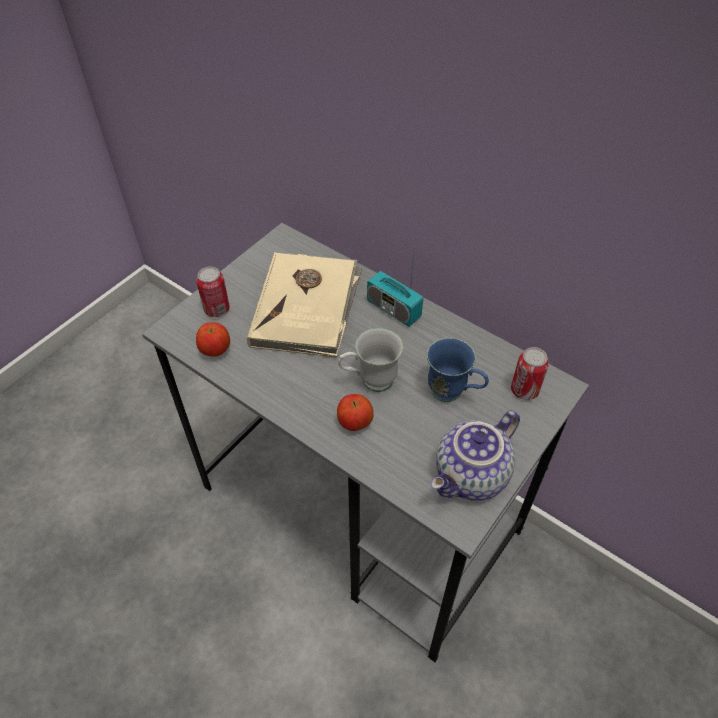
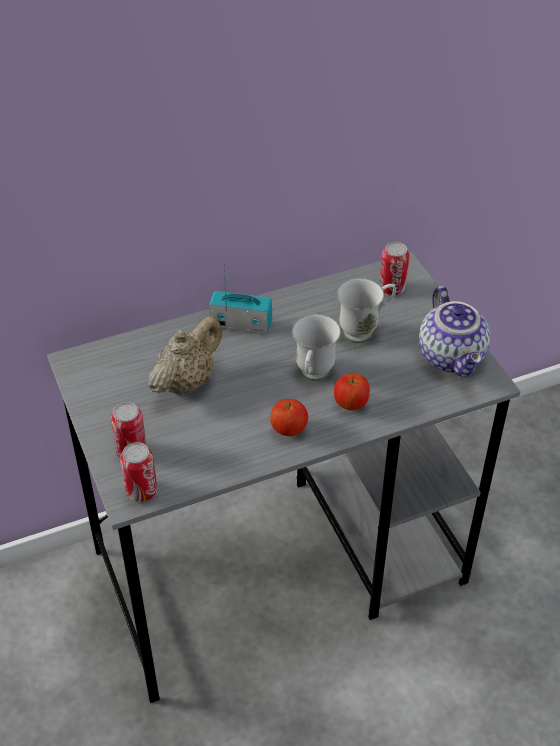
camera: 60 degrees left, 5 degrees down
apple [196,322,230,357] -> apple moved to [270,399,308,436]
beige book [247,252,362,357] -> beige teapot [148,316,222,396]
radio [367,253,423,327] -> radio turned 150 degrees counterclockwise [209,269,272,334]
blue mug [427,338,489,402] -> white mug [337,278,396,343]
none -> can [120,442,157,502]

